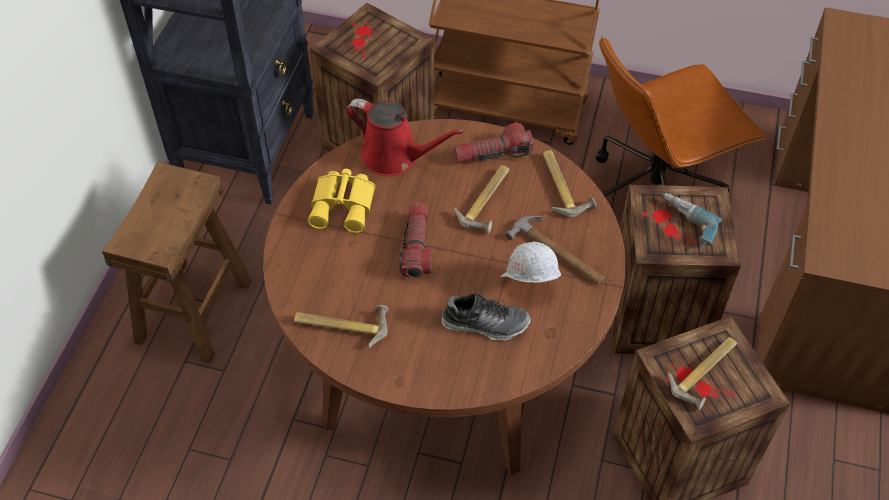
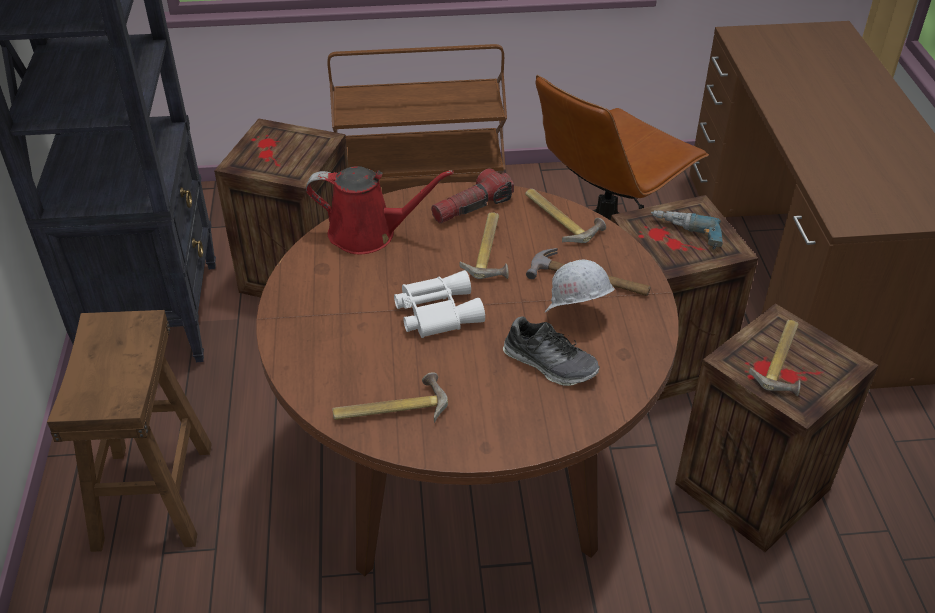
camera: 20 degrees left, 10 degrees down
yellow binoculars [308,169,376,233] -> none
flashlight [399,203,432,278] -> white binoculars [394,270,485,338]
shoe [442,293,531,340] -> shoe turned 45 degrees clockwise [503,317,600,386]

